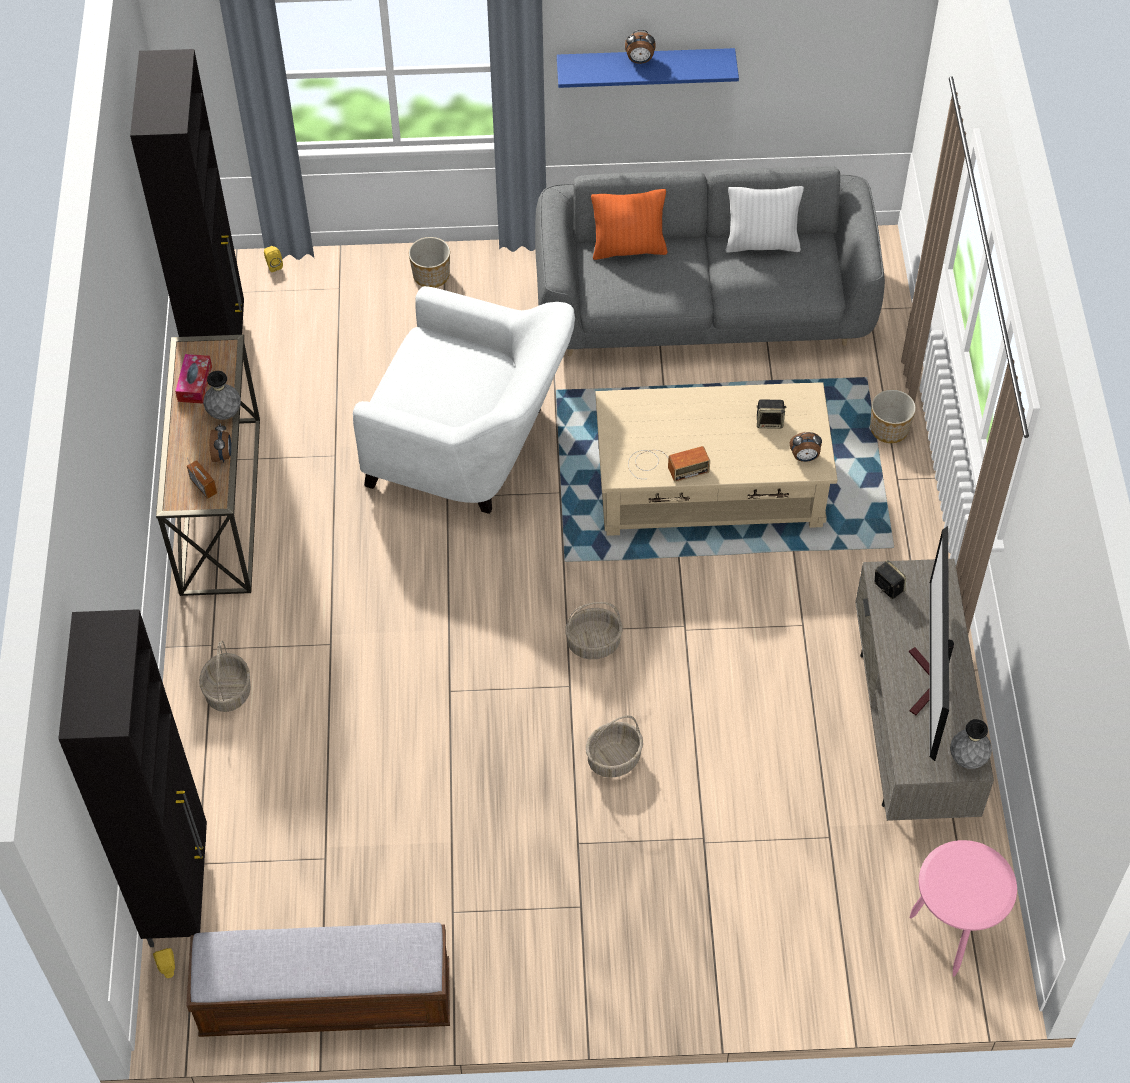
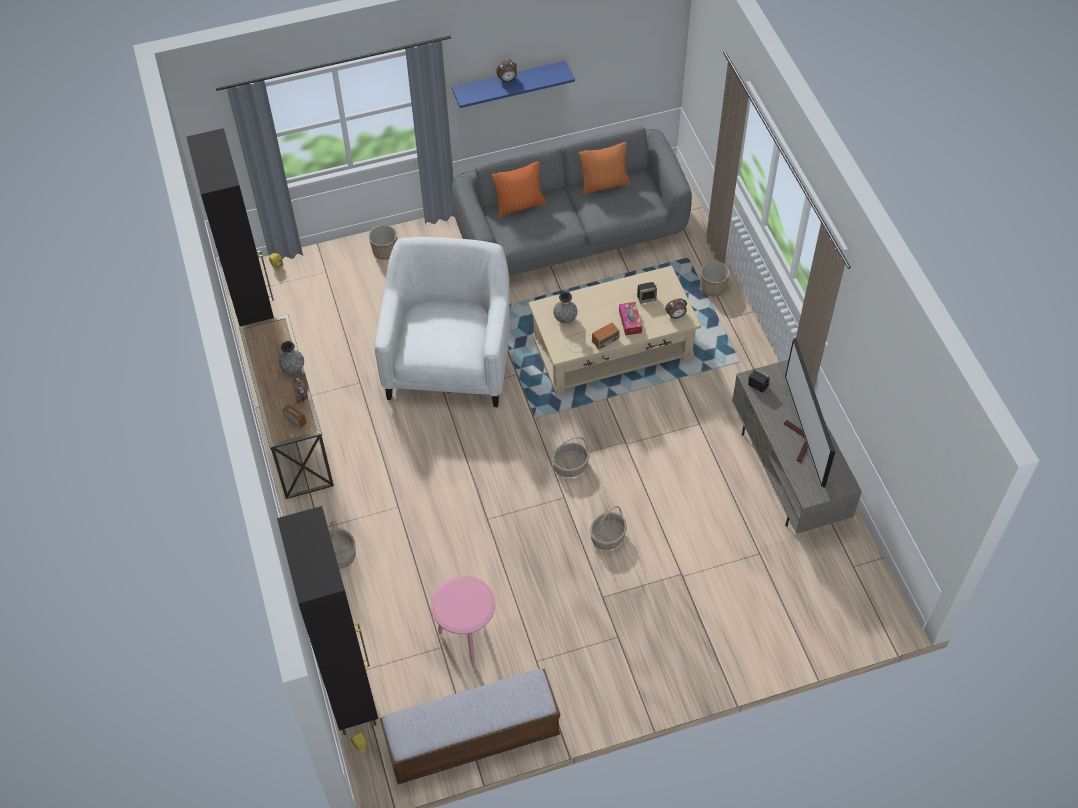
camera: 15 degrees left, 0 degrees up
tissue box [175,354,212,404] -> tissue box moved to [619,302,642,336]
white armchair [353,286,575,514] -> white armchair turned 90 degrees counterclockwise [375,237,510,407]
white pillow [725,186,804,253] -> orange pillow [579,142,630,195]
pink side table [910,840,1017,977] -> pink side table moved to [431,576,495,666]
grey vase [950,719,992,769] -> grey vase moved to [553,291,577,323]

